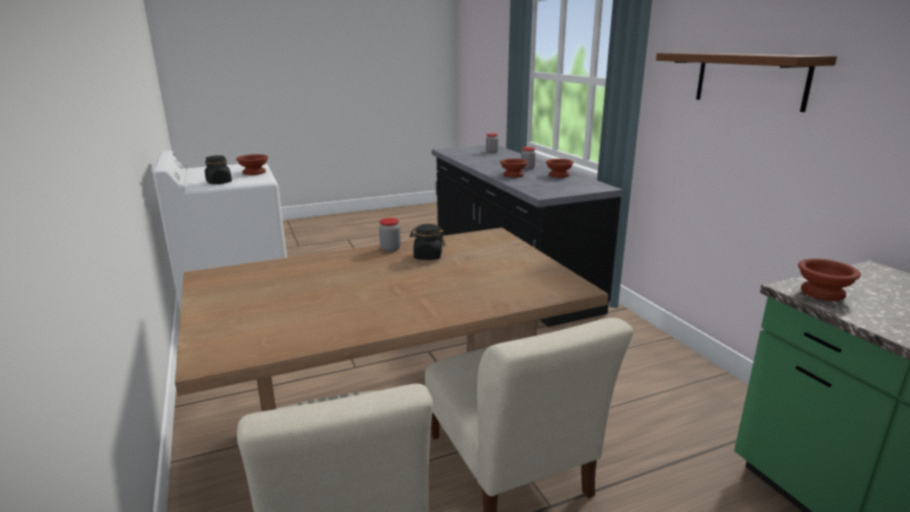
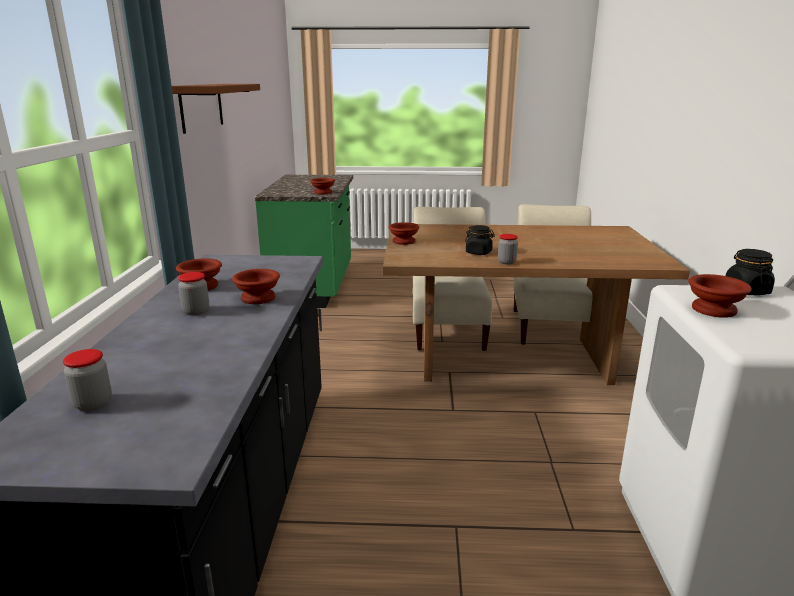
camera: 155 degrees left, 0 degrees up
none -> brown bowl [388,222,420,245]

